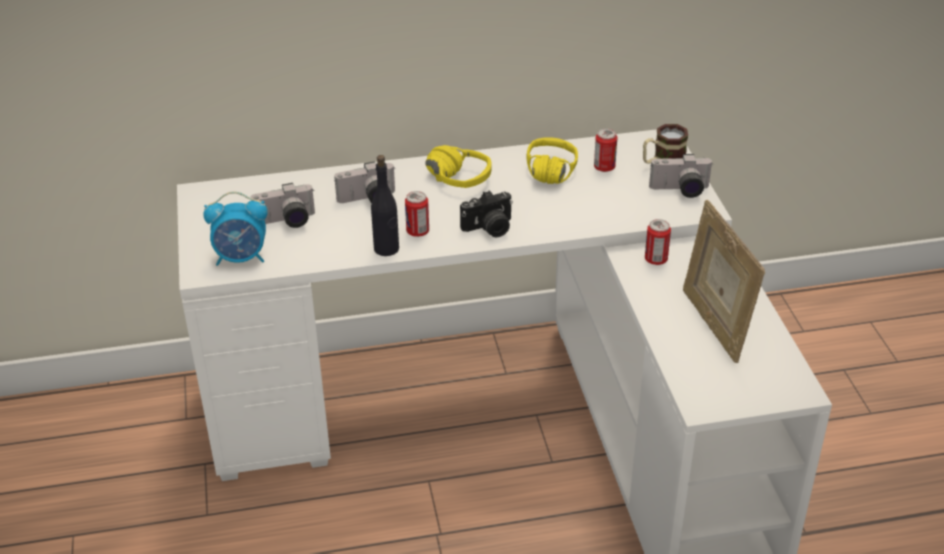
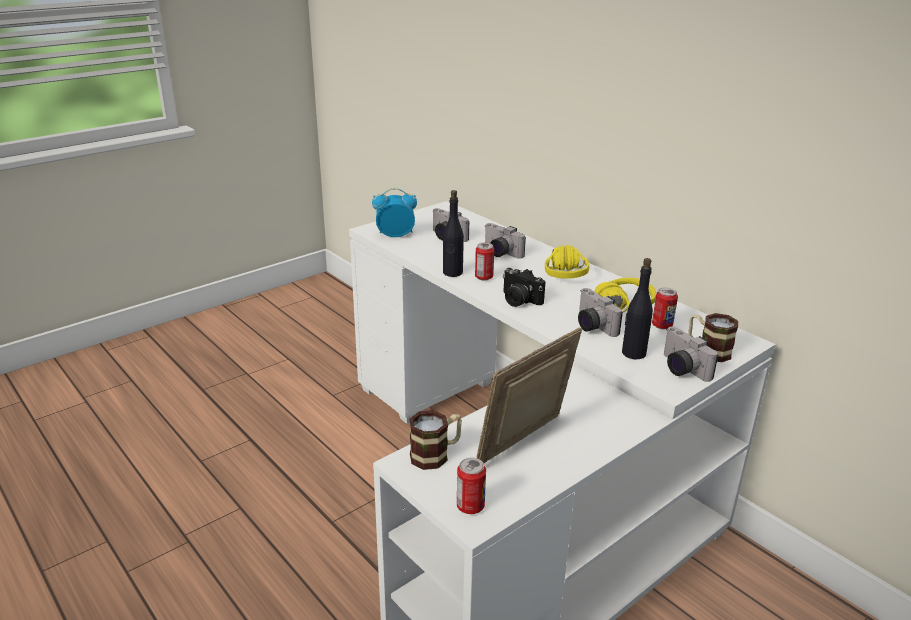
camera: 60 degrees right, 10 degrees down
alarm clock [203,191,268,266] -> alarm clock turned 120 degrees clockwise [372,188,417,237]
can [645,219,671,265] -> can moved to [457,457,486,514]
none -> mug [409,410,462,470]
none -> camera [578,288,623,337]
none -> black bottle [622,258,653,359]

